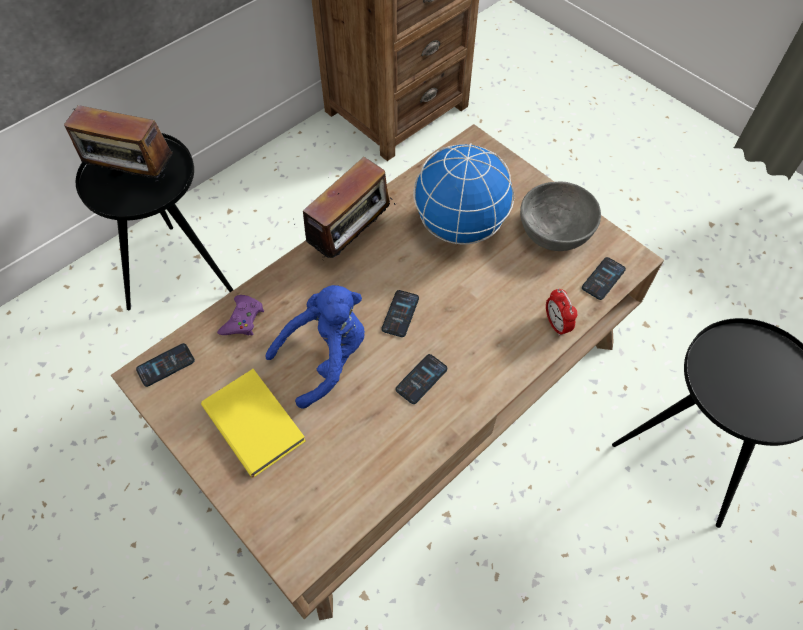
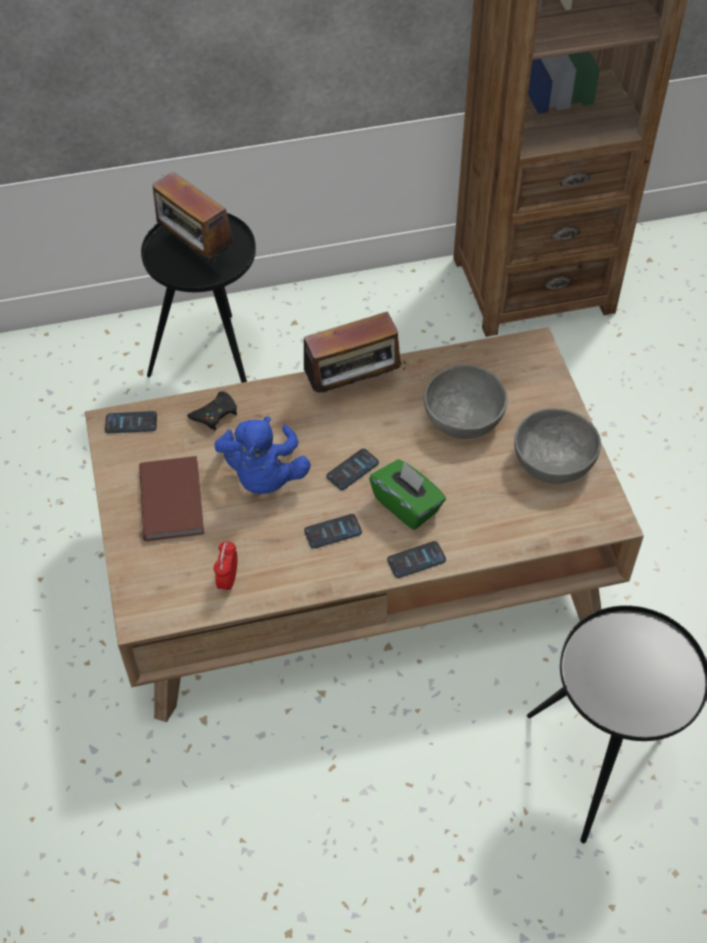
camera: 30 degrees right, 5 degrees down
yellow book [201,369,306,478] -> brown book [139,456,204,541]
purple game controller [217,295,264,335] -> black game controller [187,391,237,431]
blue plush toy [265,285,365,409] -> blue plush toy turned 90 degrees clockwise [215,416,311,494]
globe [413,143,514,244] -> grey bowl [424,365,507,439]
alarm clock [546,288,578,336] -> alarm clock moved to [214,540,237,592]
phone [582,257,626,300] -> phone moved to [387,541,446,578]
none -> green tissue box [369,459,446,530]

